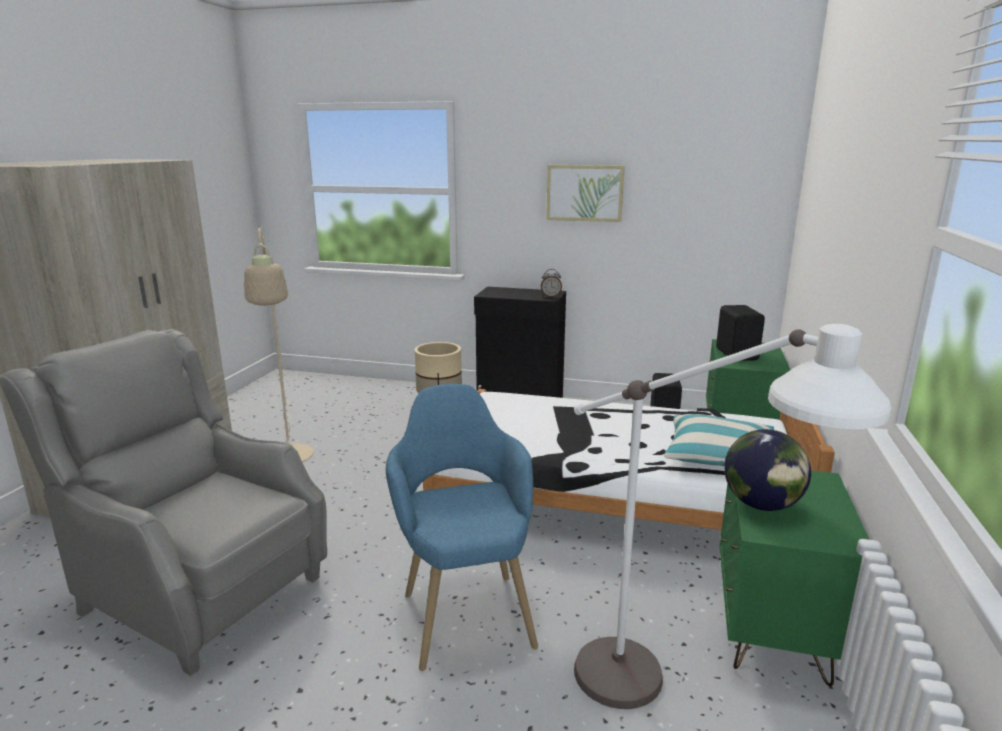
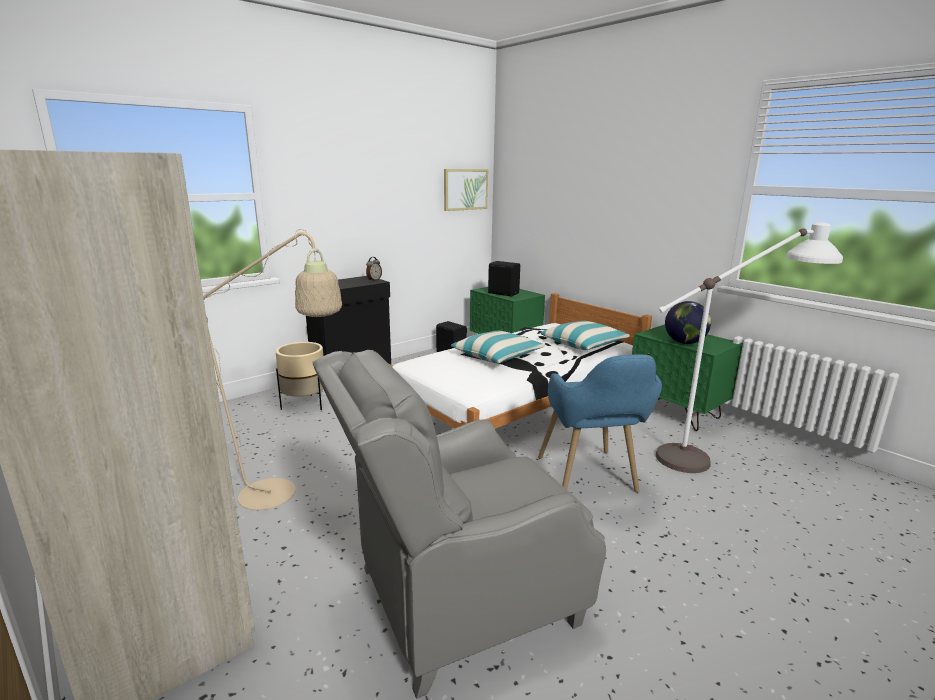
camera: 55 degrees left, 0 degrees up
blue armchair [386,384,538,671] -> blue armchair turned 120 degrees counterclockwise [538,354,662,493]
picture [546,165,624,222] -> picture moved to [444,169,488,211]
none -> pillow [451,331,545,363]

